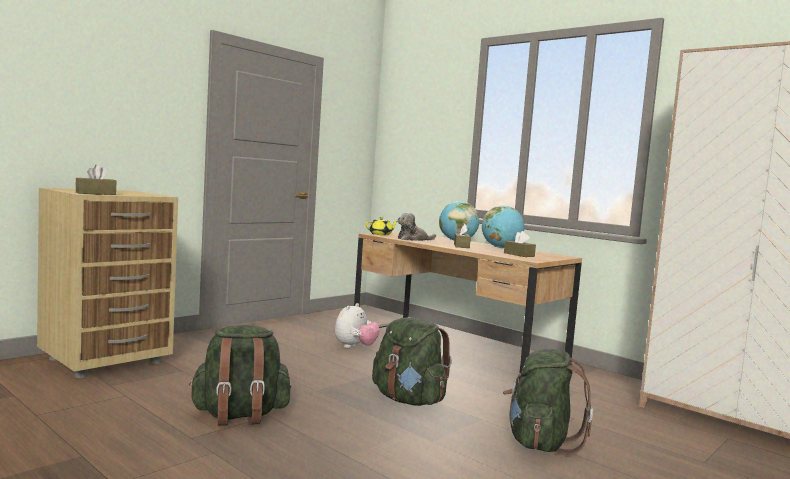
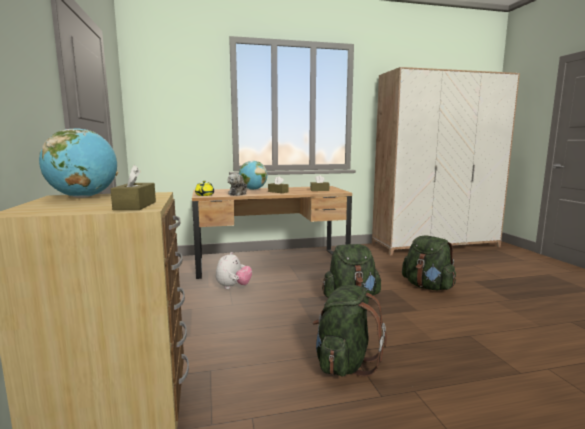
camera: 55 degrees left, 5 degrees up
plush toy [335,303,380,348] -> plush toy turned 45 degrees clockwise [216,252,252,289]
globe [482,206,524,248] -> globe moved to [39,128,117,198]

